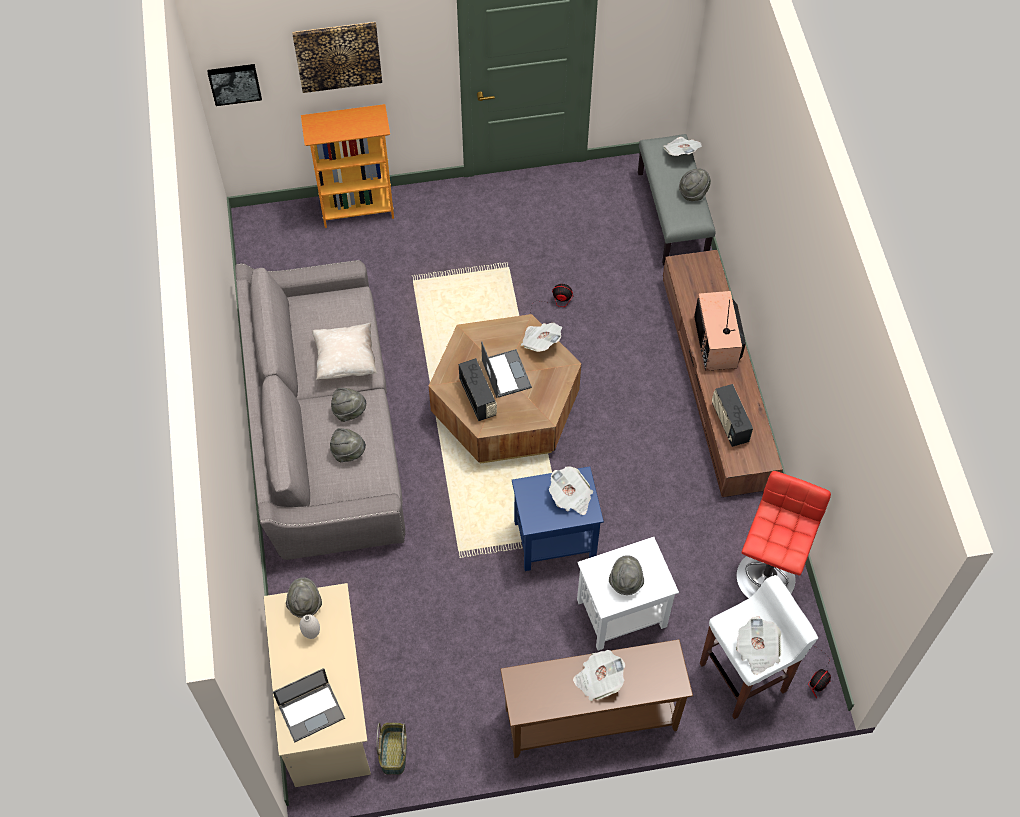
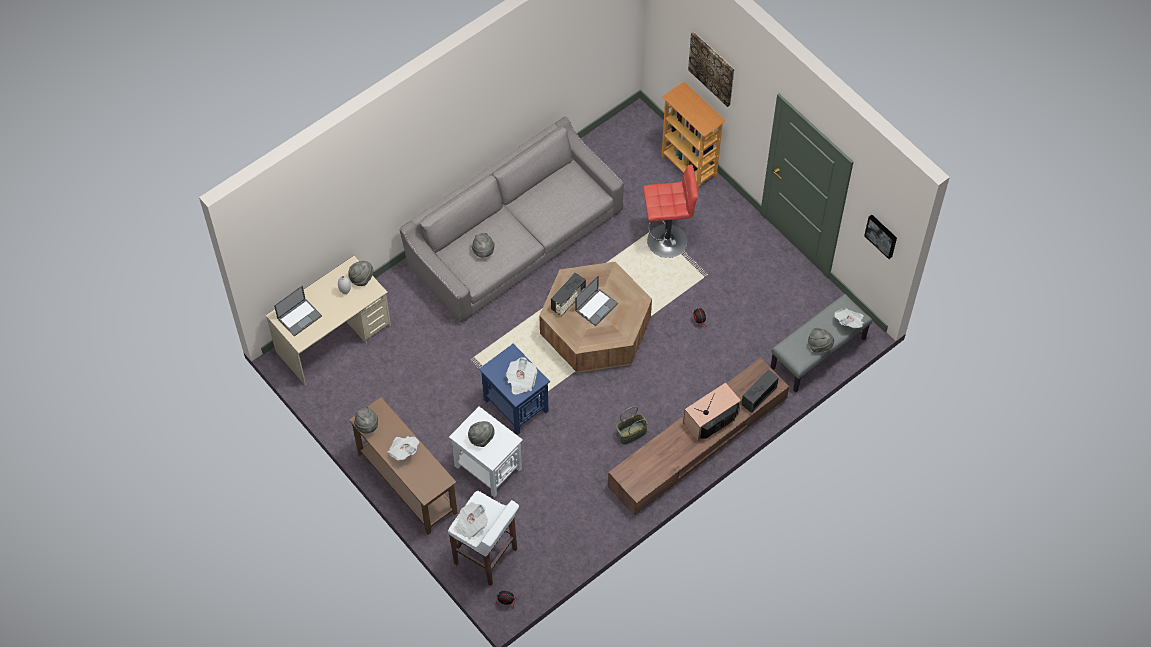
camera: 60 degrees right, 0 degrees up
picture [207,64,262,106] -> picture moved to [864,215,897,259]
laptop [273,668,345,743] -> laptop turned 75 degrees counterclockwise [274,286,322,336]
beige pillow [312,323,377,380] -> none
grey hat [331,388,366,422] -> grey hat moved to [354,407,378,434]
basket [377,723,407,775] -> basket moved to [616,406,648,444]
newspaper [521,322,562,352] -> none
radio [712,384,753,447] -> radio moved to [741,369,779,413]
red stool [736,471,831,598] -> red stool moved to [643,164,698,258]

